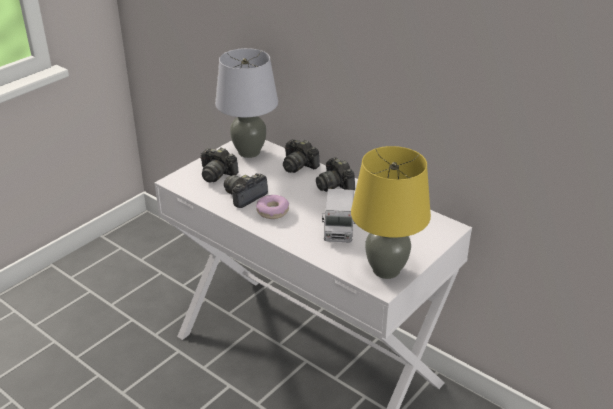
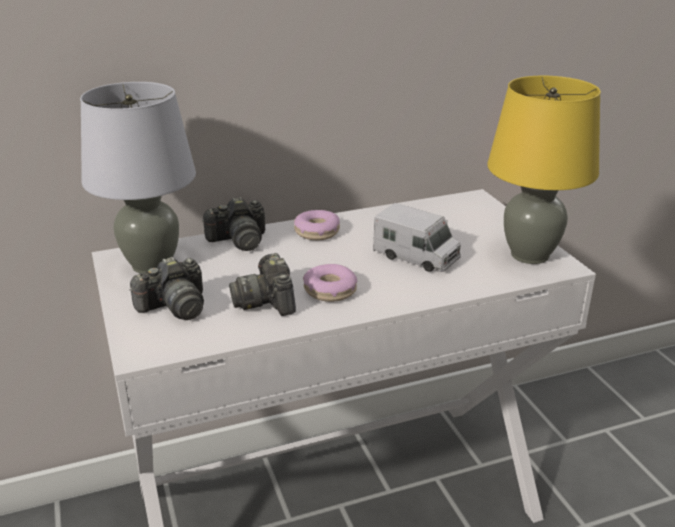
camera: 60 degrees left, 5 degrees down
camera [316,157,355,192] -> donut [294,210,340,240]

